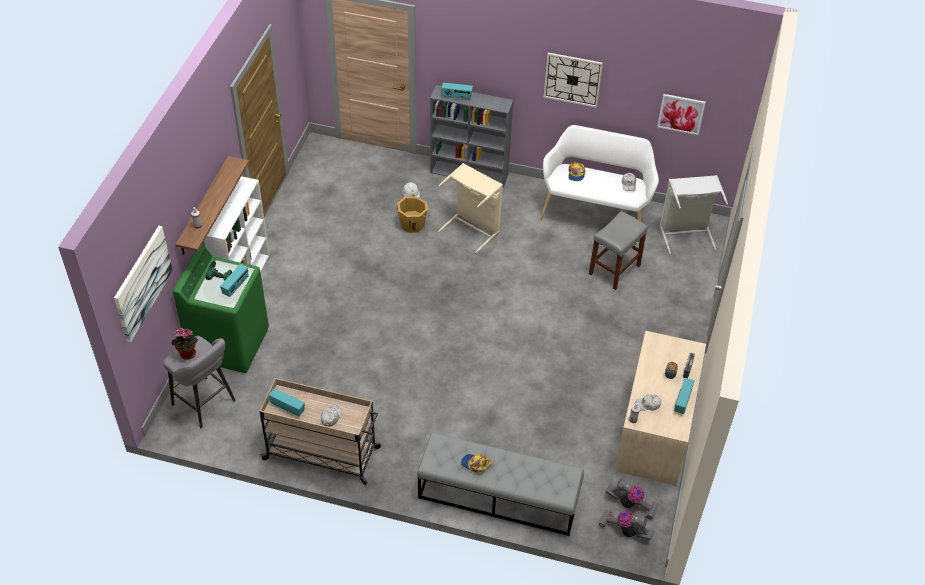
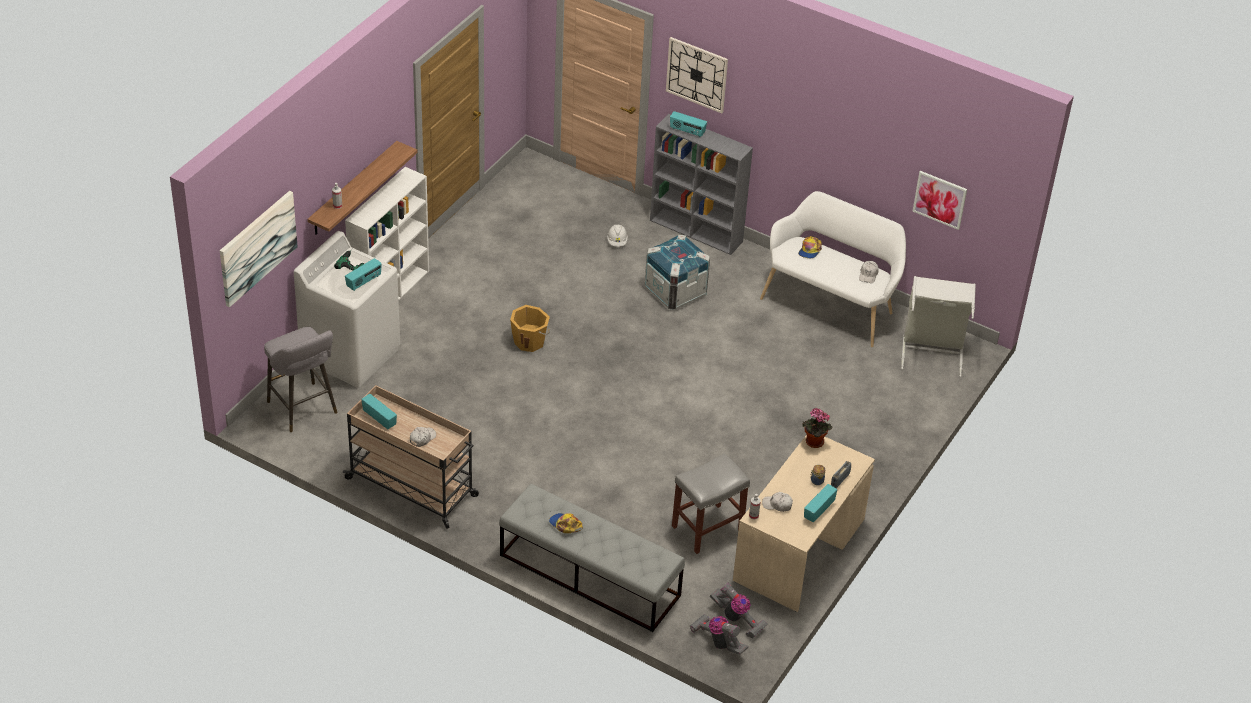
camera: 15 degrees right, 5 degrees down
potted plant [171,328,198,360] -> potted plant moved to [802,408,833,448]
green washing machine [173,245,269,373] -> white washing machine [294,231,400,388]
orange bucket [397,196,430,233] -> orange bucket moved to [510,305,550,352]
beige laundry basket [438,163,503,253] -> crate [645,234,710,310]
wall clock [544,53,603,108] -> wall clock moved to [666,37,728,114]
grey stool [589,211,648,290] -> grey stool moved to [672,453,750,554]

